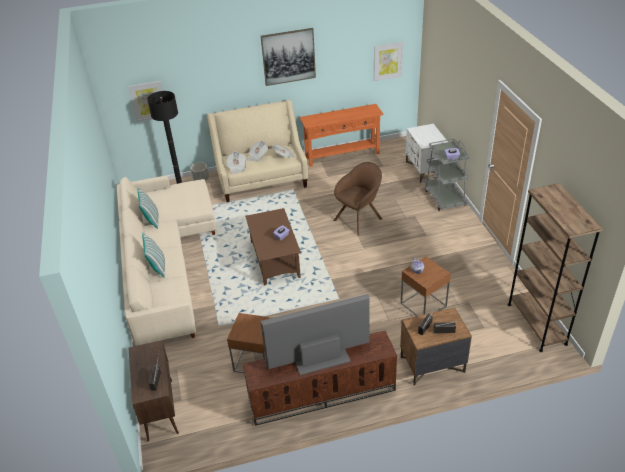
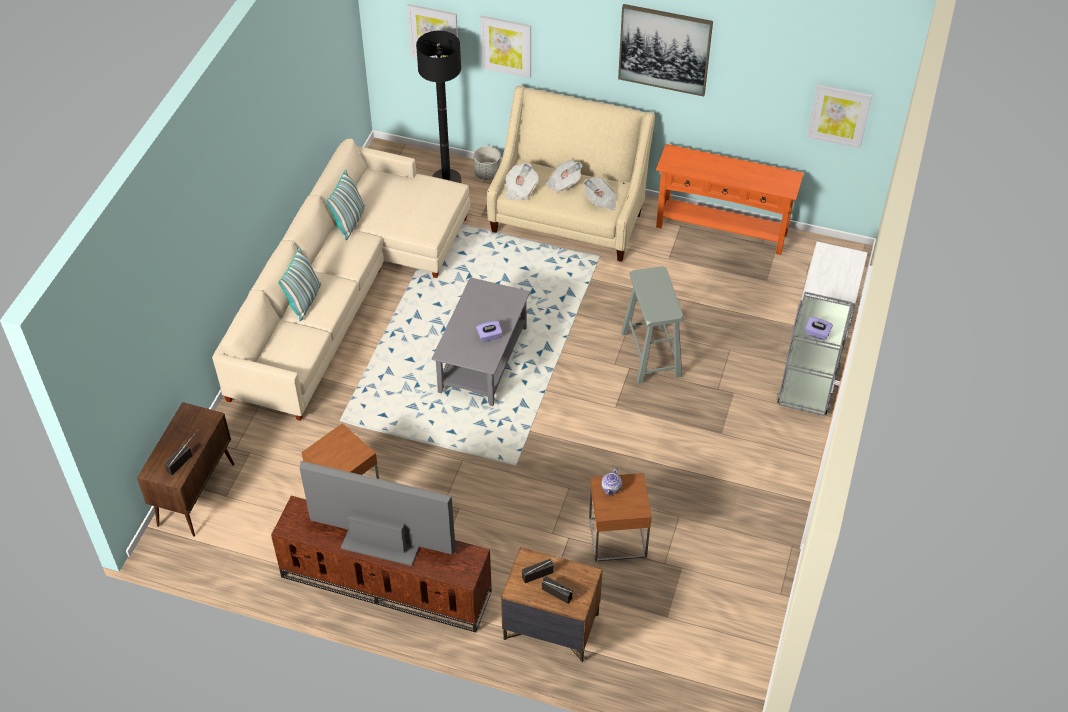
camera: 30 degrees right, 10 degrees up
brown coffee table [245,208,301,285] -> grey coffee table [431,277,530,406]
brown armchair [333,162,382,235] -> grey stool [621,266,684,384]
brown bookcase [508,183,603,352] -> none
none -> picture [480,16,531,78]

